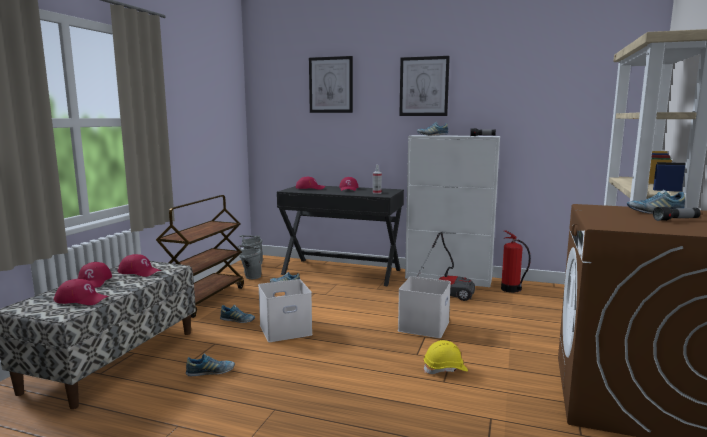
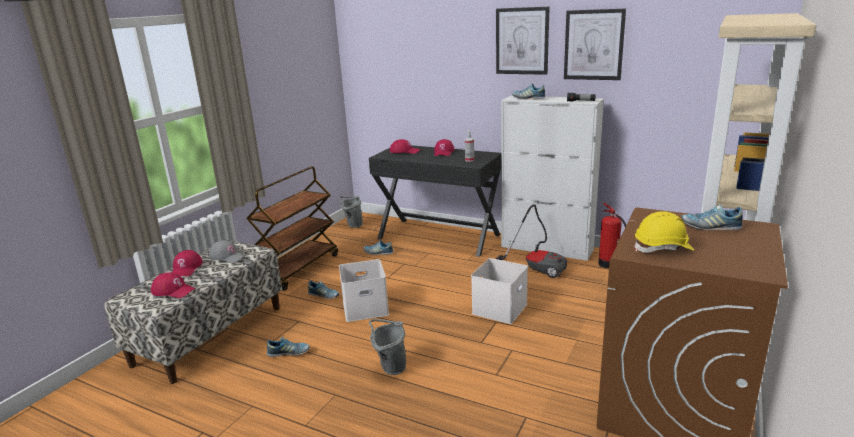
camera: 10 degrees right, 10 degrees up
red cap [118,254,161,277] -> grey cap [208,240,246,263]
grey bucket [237,245,262,279] -> grey bucket moved to [369,319,406,375]
picture [309,56,353,113] -> picture moved to [564,9,626,80]
yellow hard hat [424,340,468,374] -> yellow hard hat moved to [634,211,694,253]
flashlight [653,207,701,221] -> none

